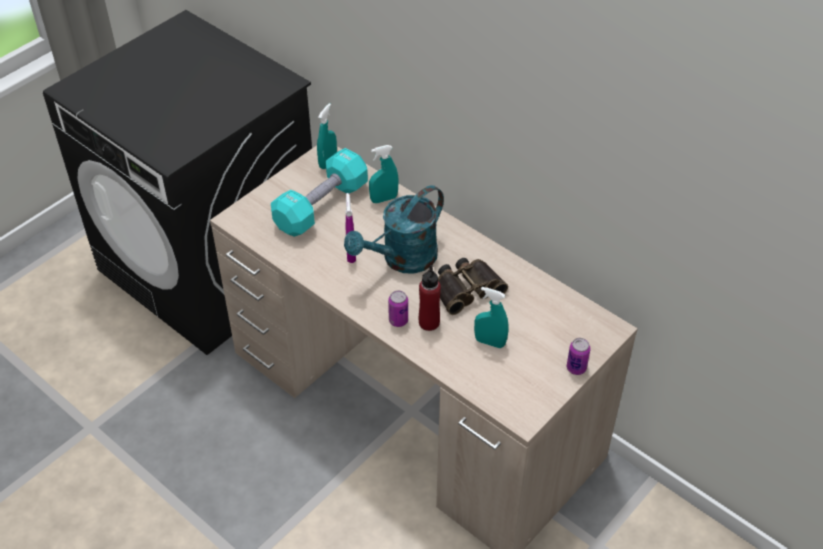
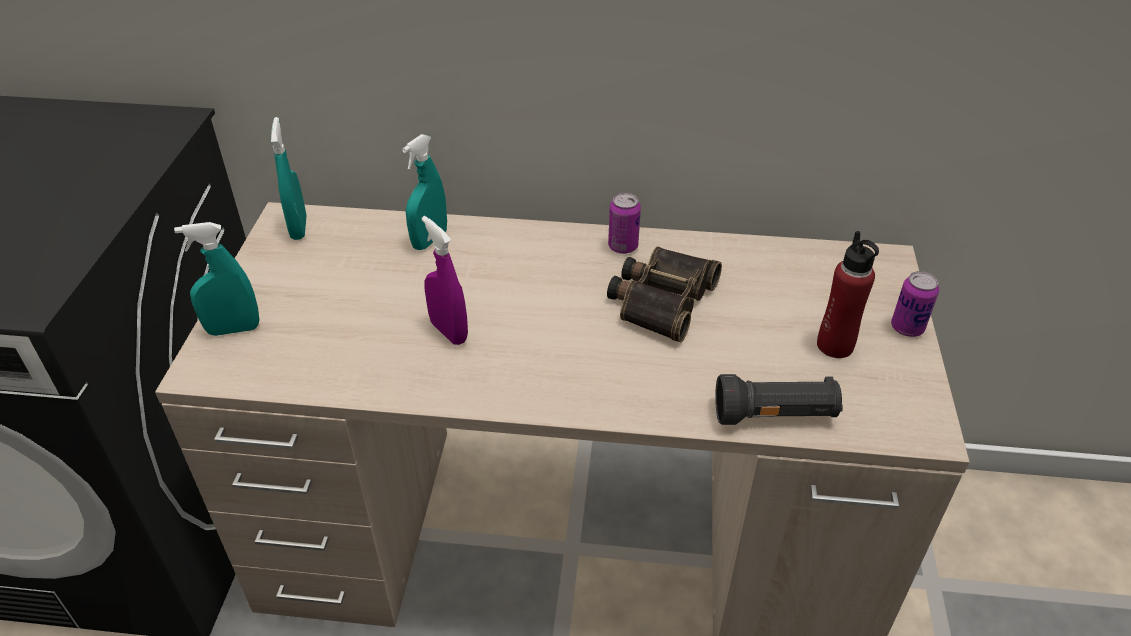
camera: 35 degrees left, 5 degrees down
turquoise dumbbell [271,148,368,237] -> none
turquoise watering can [344,185,444,274] -> none
can [388,291,408,327] -> can moved to [608,193,641,254]
red bottle [419,265,441,331] -> red bottle moved to [817,231,879,358]
turquoise spray bottle [474,287,509,348] -> turquoise spray bottle moved to [174,222,259,336]
none -> black flashlight [715,374,843,425]

